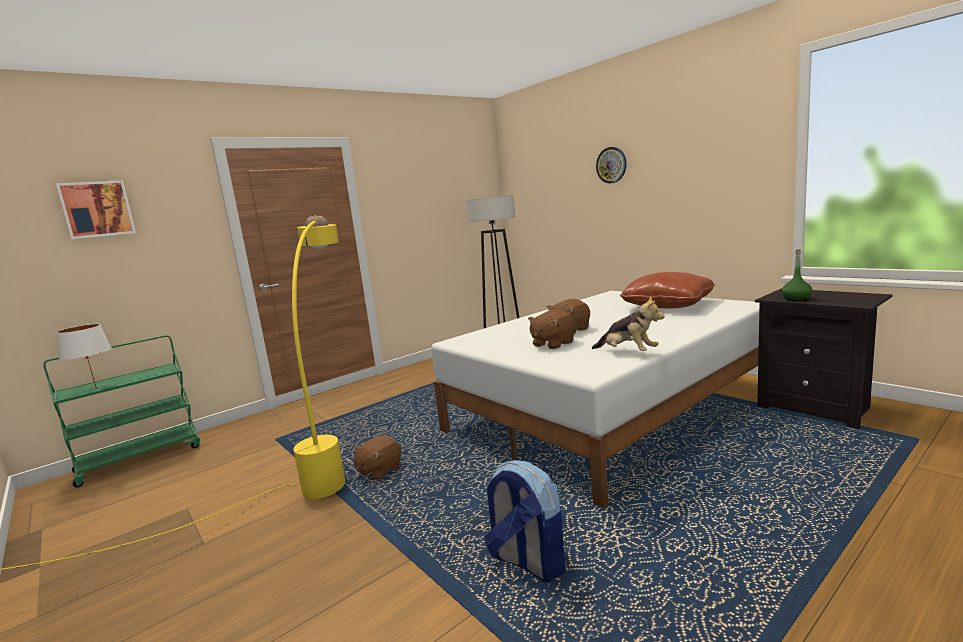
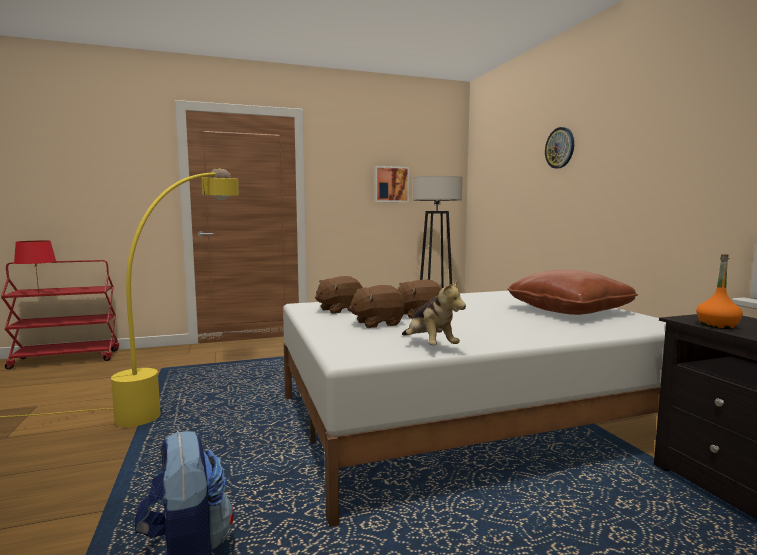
camera: 20 degrees right, 5 degrees down
green cart [43,335,200,488] -> red cart [1,260,119,370]
picture [56,180,136,239] -> picture moved to [374,166,409,202]
white table lamp [57,324,112,389] -> red table lamp [14,240,56,293]
brown plush toy [353,435,401,480] -> brown plush toy moved to [315,276,363,314]
green bottle [782,249,812,301] -> orange bottle [696,254,743,329]

